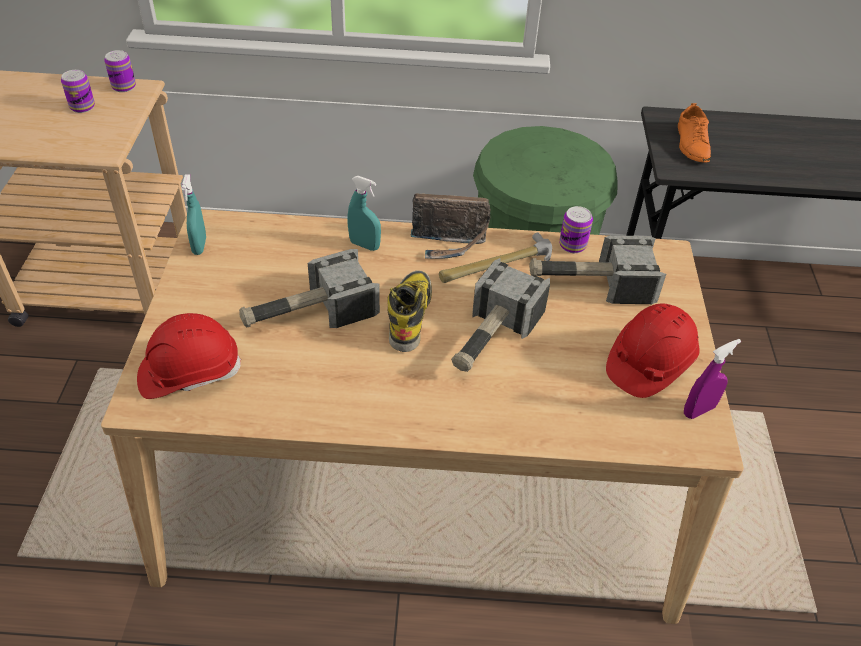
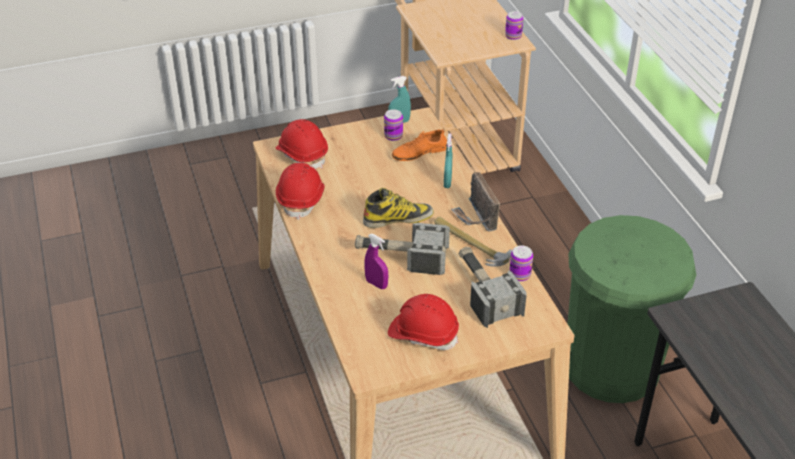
camera: 70 degrees right, 5 degrees down
can [61,70,95,113] -> can moved to [384,109,403,141]
hammer [239,249,380,328] -> none
orange shoe [678,103,711,162] -> orange shoe moved to [392,129,447,161]
purple spray bottle [684,339,741,419] -> purple spray bottle moved to [364,234,388,289]
none -> red hard hat [276,163,325,220]

